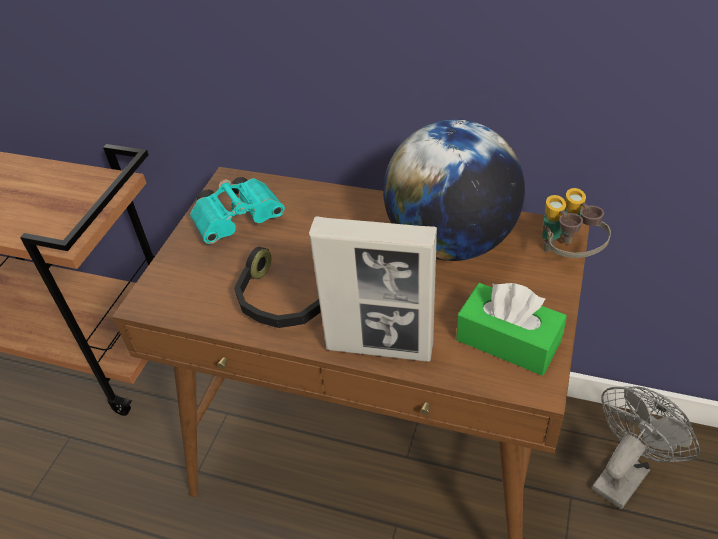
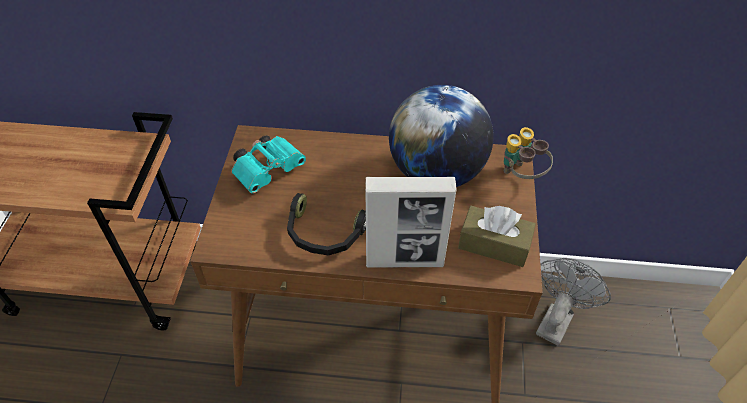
camera: 15 degrees left, 5 degrees up
green tissue box [456,283,567,376] -> brown tissue box [458,206,536,267]

